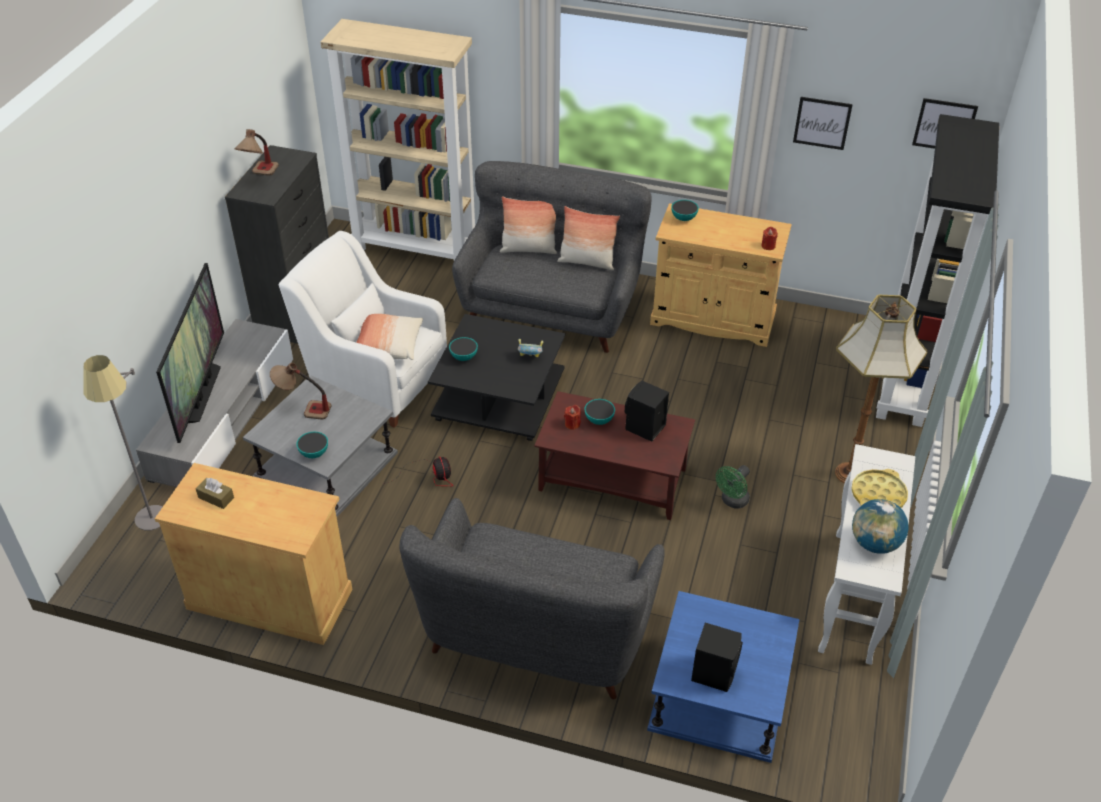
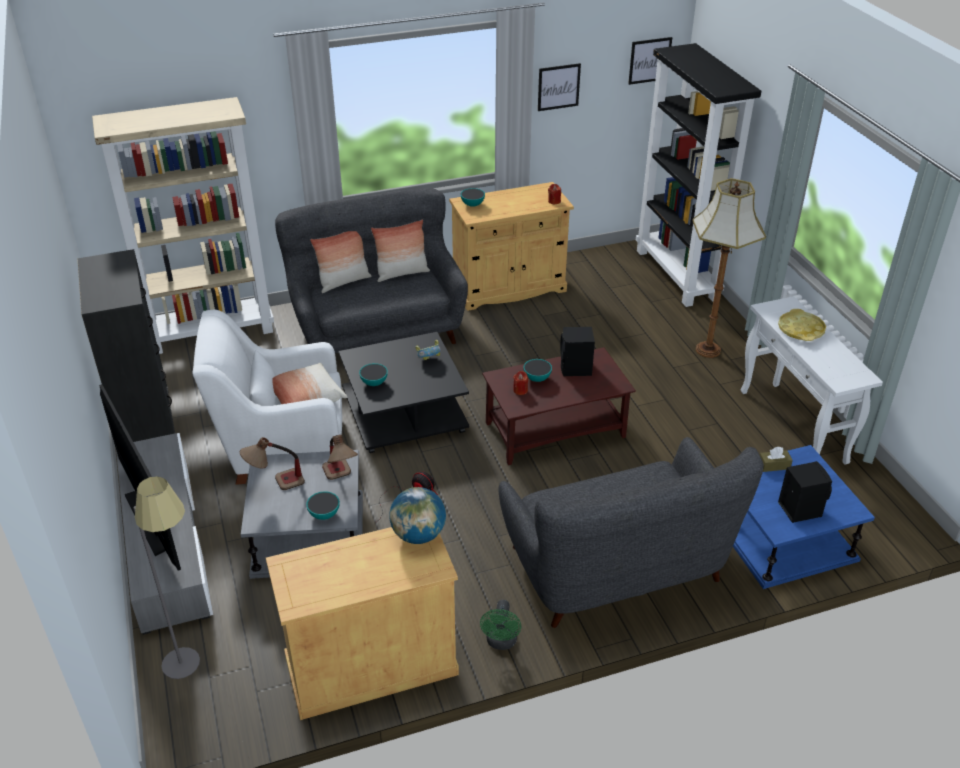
camera: 35 degrees left, 5 degrees down
brown tissue box [196,478,234,509] -> brown tissue box moved to [760,447,793,472]
table lamp [235,129,279,176] -> table lamp moved to [322,435,358,480]
green fan [716,465,750,509] -> green fan moved to [480,600,521,650]
globe [852,499,909,554] -> globe moved to [389,487,446,544]

